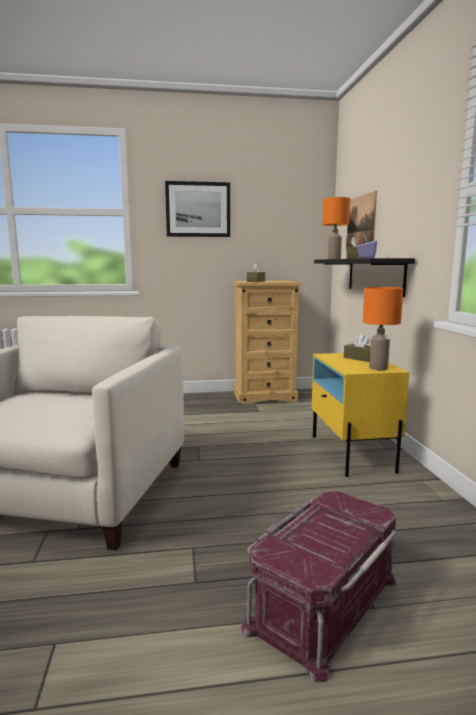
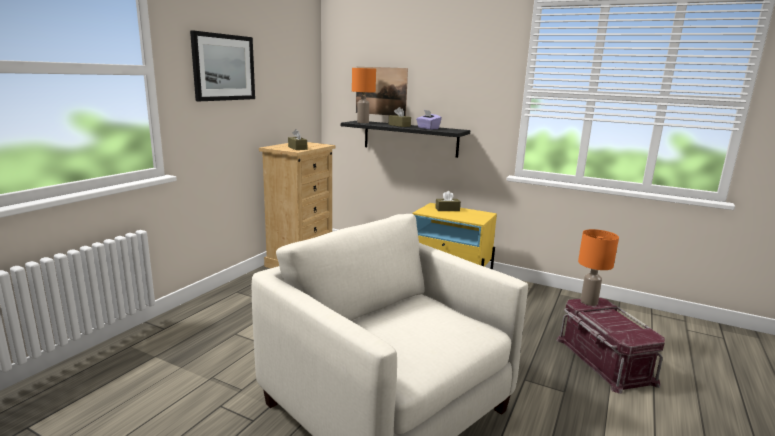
camera: 55 degrees left, 5 degrees up
orange table lamp [363,287,403,370] -> orange table lamp moved to [578,229,619,306]

